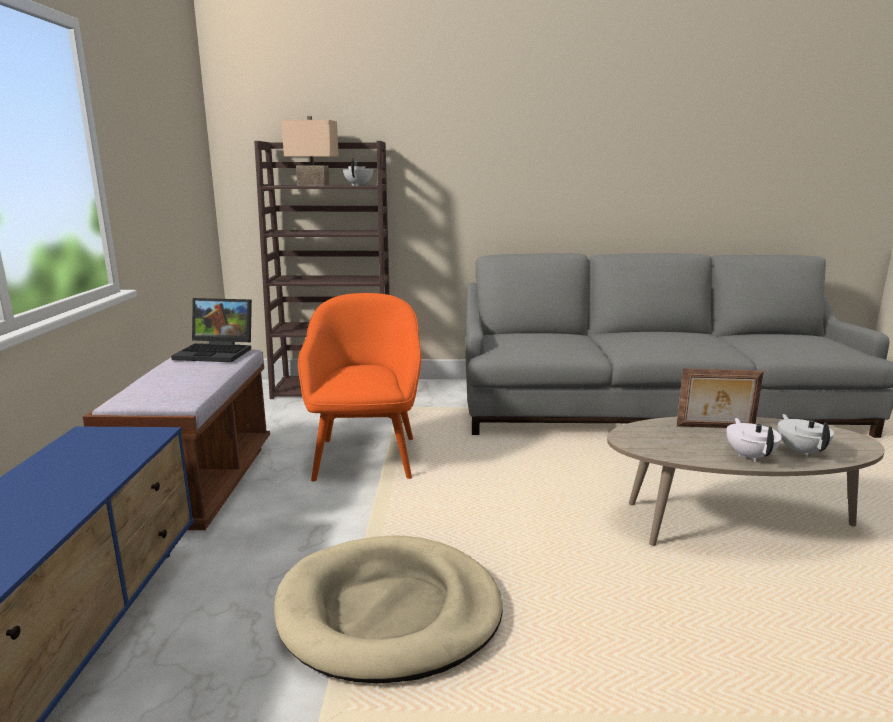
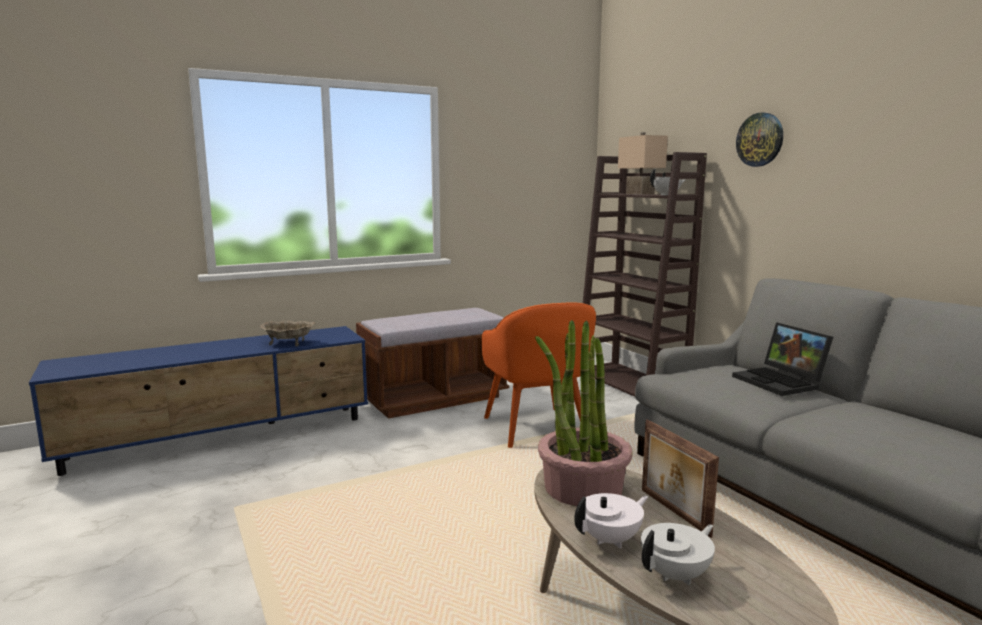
camera: 60 degrees right, 5 degrees down
laptop [171,298,252,362] -> laptop moved to [732,322,833,396]
beige dog bed [274,535,502,684] -> none
orange armchair [298,293,421,482] -> orange armchair turned 105 degrees clockwise [482,302,596,448]
none -> beige bowl [259,321,315,347]
none -> potted plant [535,320,633,506]
none -> wall clock [736,112,783,167]

